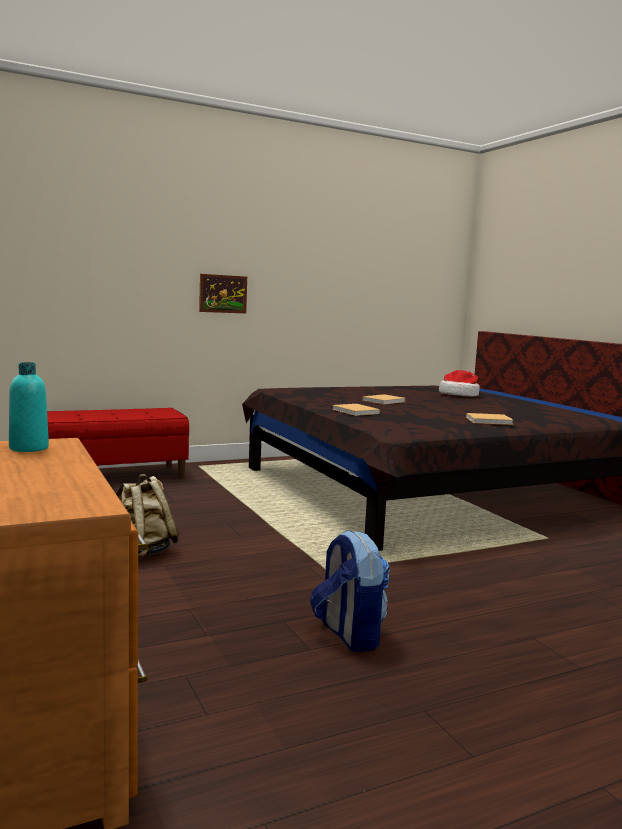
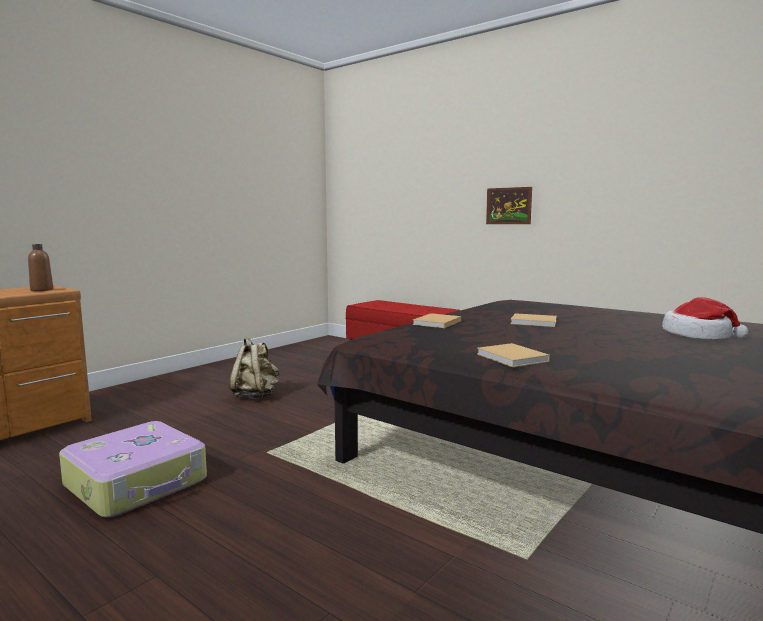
camera: 65 degrees right, 0 degrees up
turquoise bottle [9,362,49,452] -> brown bottle [28,244,53,291]
backpack [310,530,390,652] -> suitcase [59,421,207,518]

